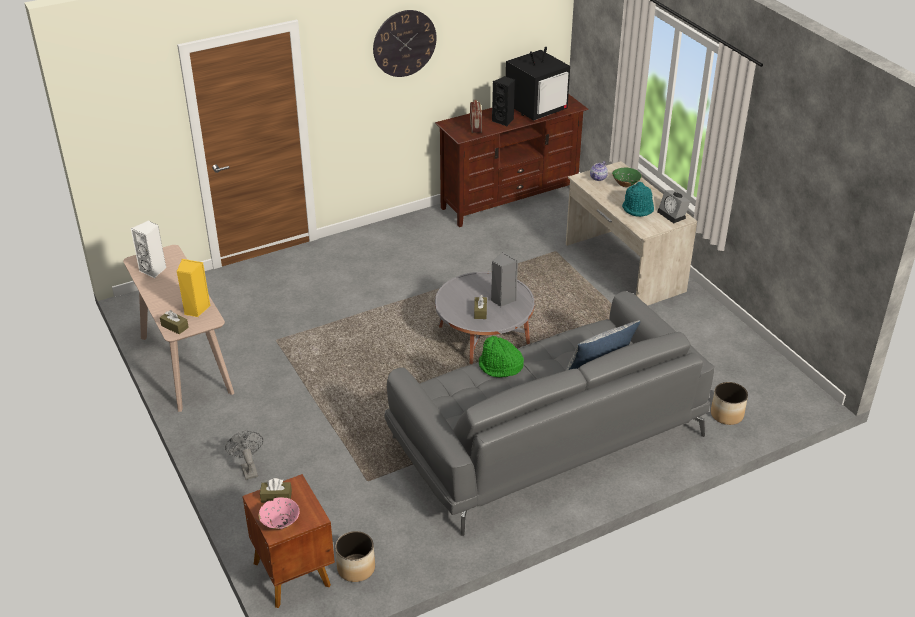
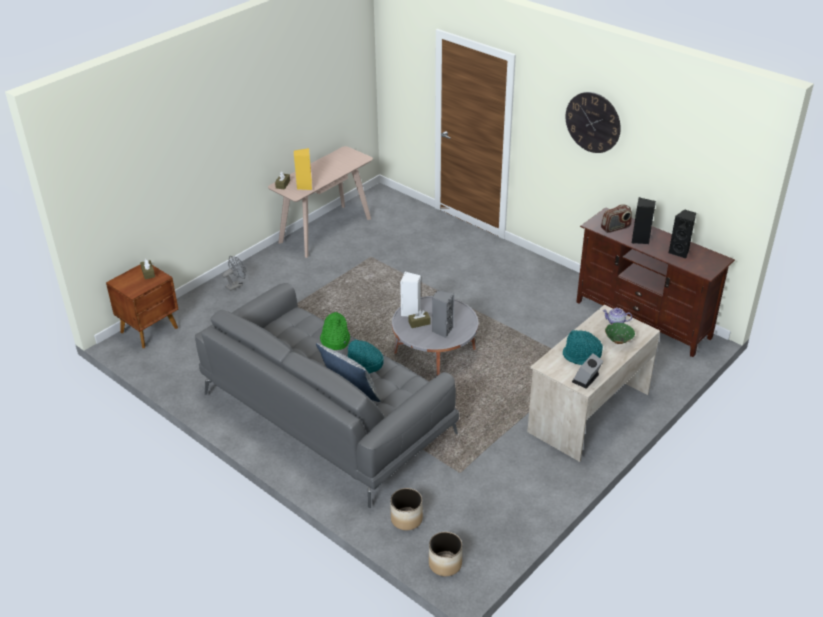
camera: 70 degrees right, 0 degrees up
white speaker [131,220,167,278] -> white speaker moved to [400,271,421,316]
pink bowl [258,497,300,530] -> none
planter [335,531,375,582] -> planter moved to [429,532,462,576]
television [506,46,570,121] -> black speaker [669,209,696,259]
none -> turquoise hat [348,339,384,374]

